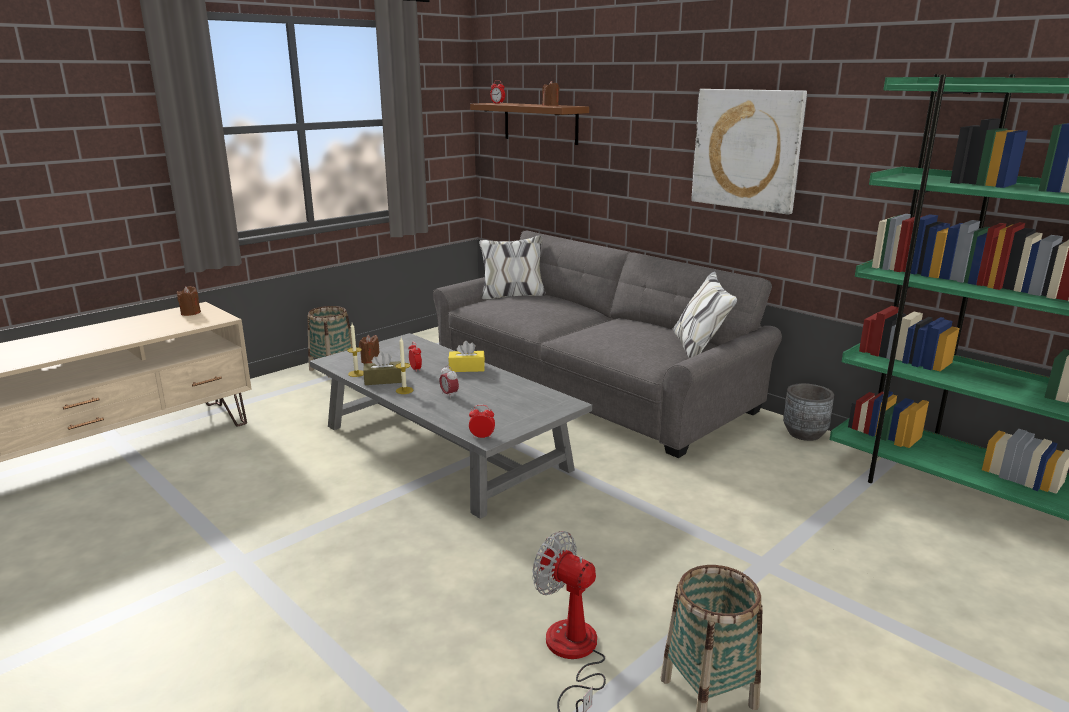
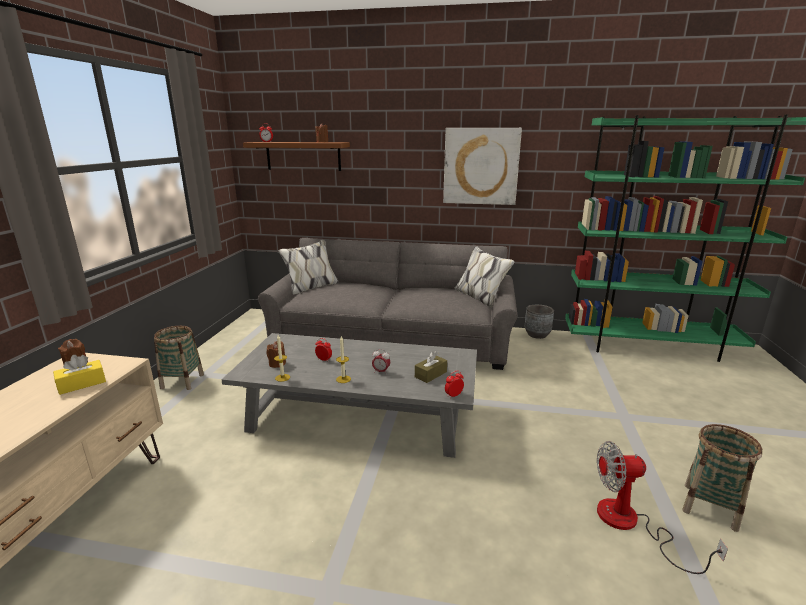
camera: 35 degrees left, 0 degrees up
brown tissue box [363,352,402,385] -> brown tissue box moved to [415,351,447,383]
yellow tissue box [448,341,485,372] -> yellow tissue box moved to [53,355,106,395]

